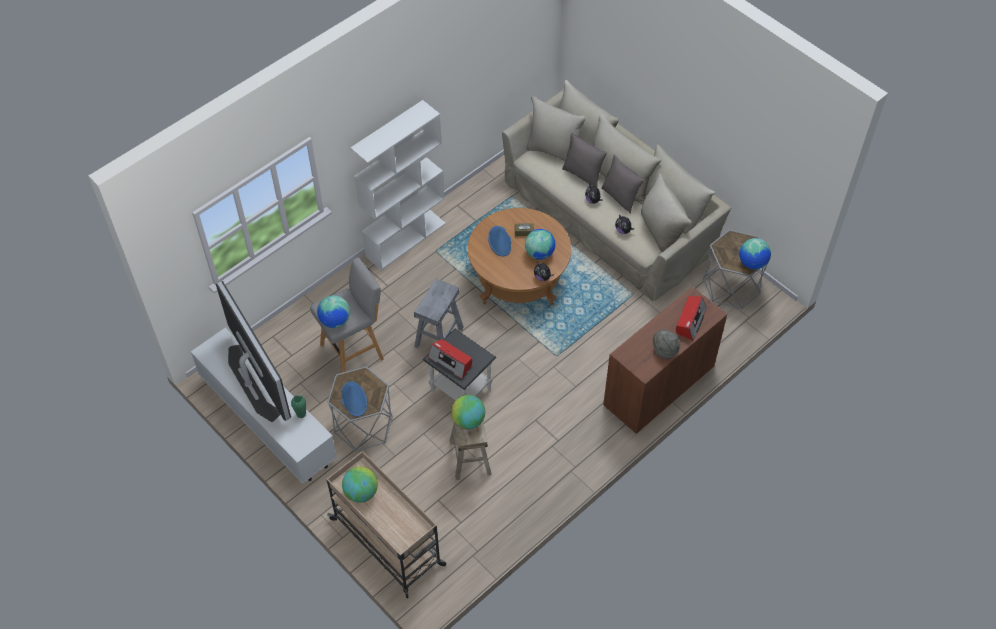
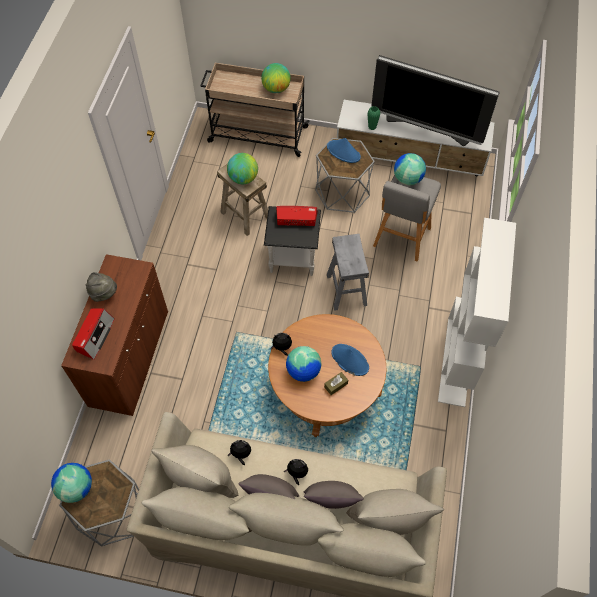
camera: 145 degrees right, 5 degrees up
radio [676,296,706,341] -> radio turned 150 degrees counterclockwise [72,308,115,360]

